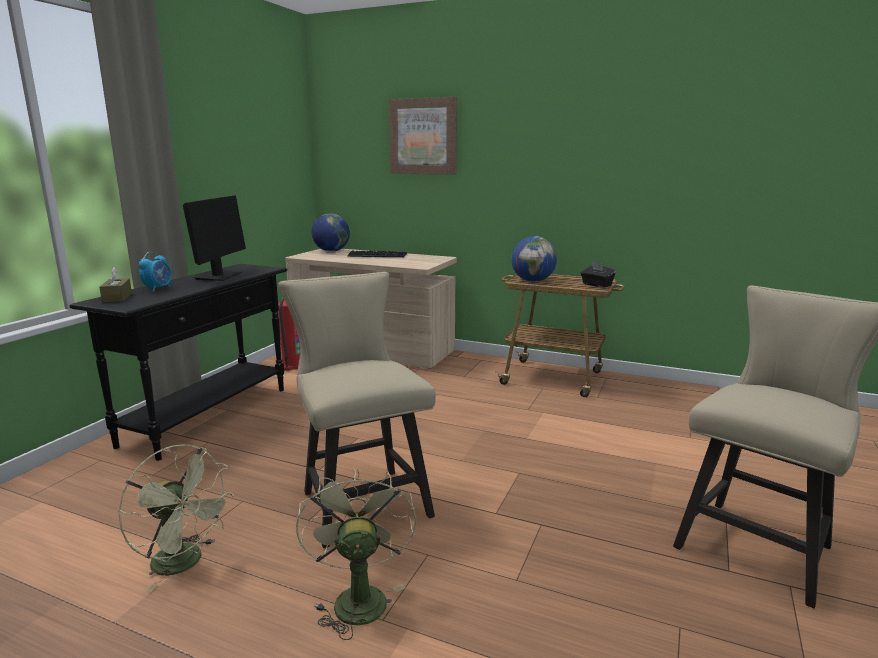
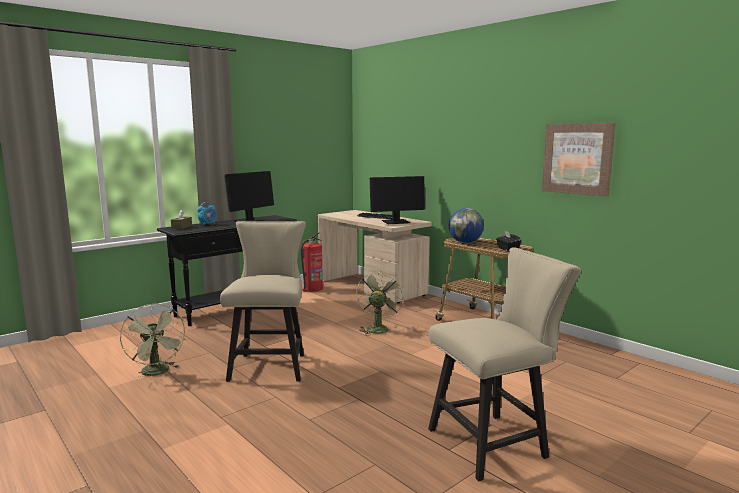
camera: 25 degrees right, 5 degrees down
green fan [296,466,417,640] -> green fan moved to [356,270,404,335]
globe [311,213,350,252] -> none
picture [389,97,457,175] -> picture moved to [542,123,616,197]
none -> monitor [370,176,425,224]

